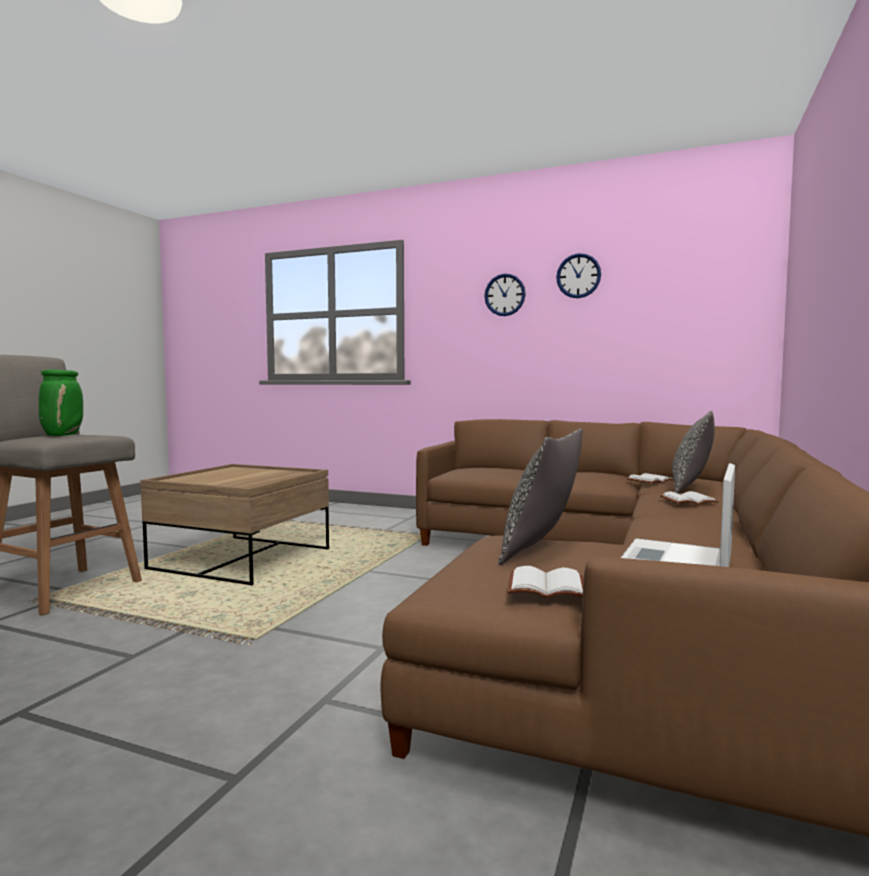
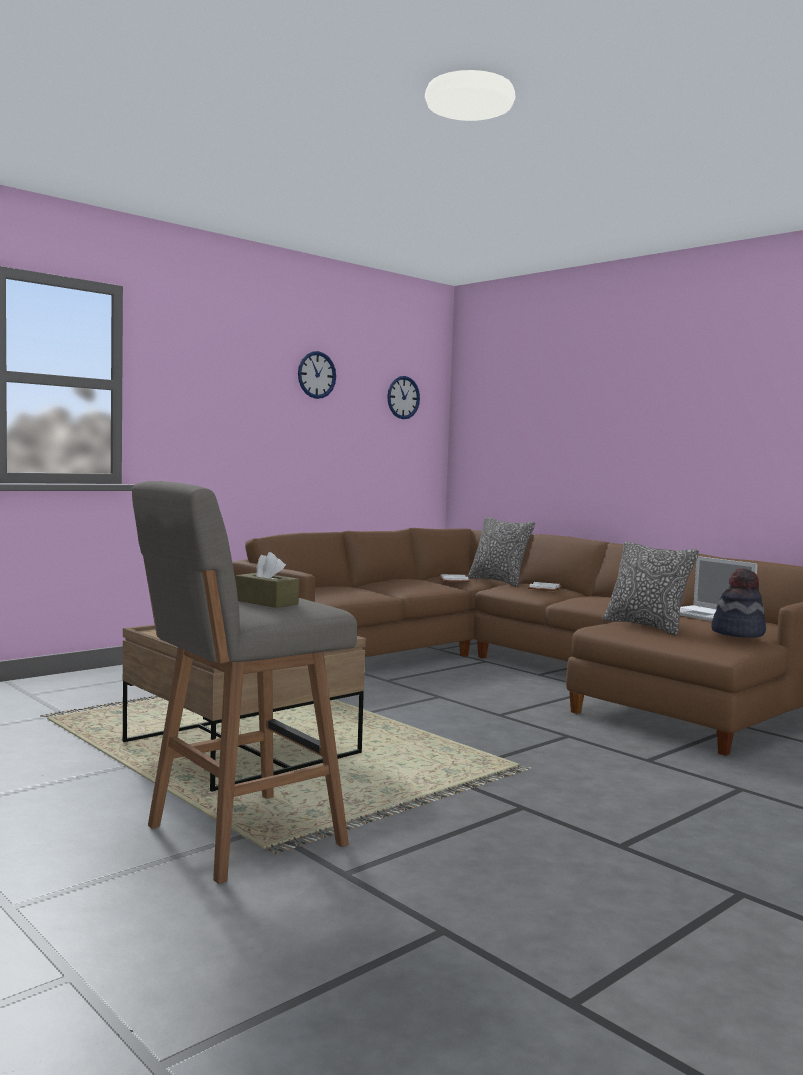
camera: 65 degrees left, 0 degrees up
green vase [39,369,83,436] -> brown tissue box [236,552,299,608]
wall clock [484,274,526,316] -> wall clock moved to [387,376,420,419]
white book [508,566,584,598] -> hat [711,568,766,638]

